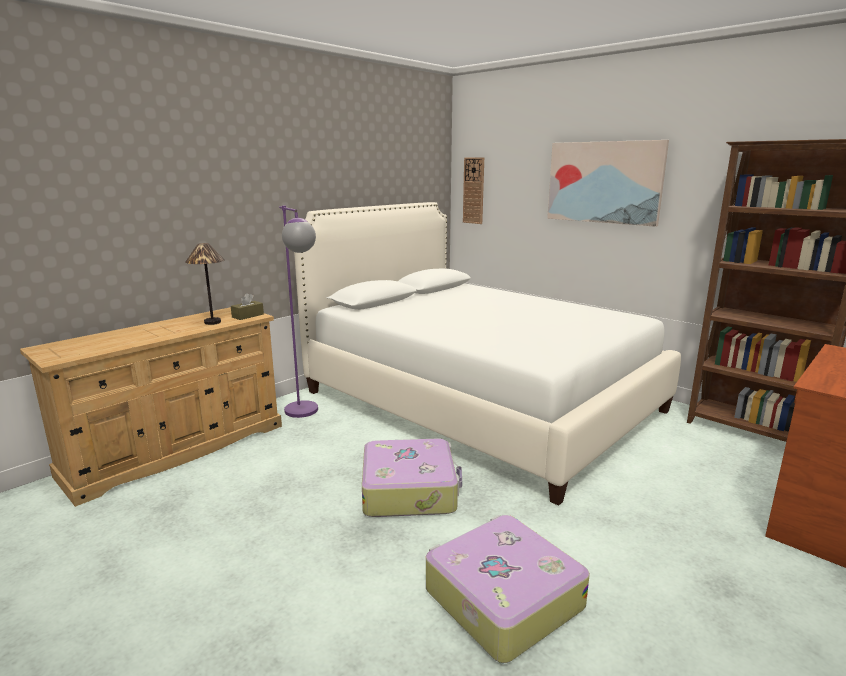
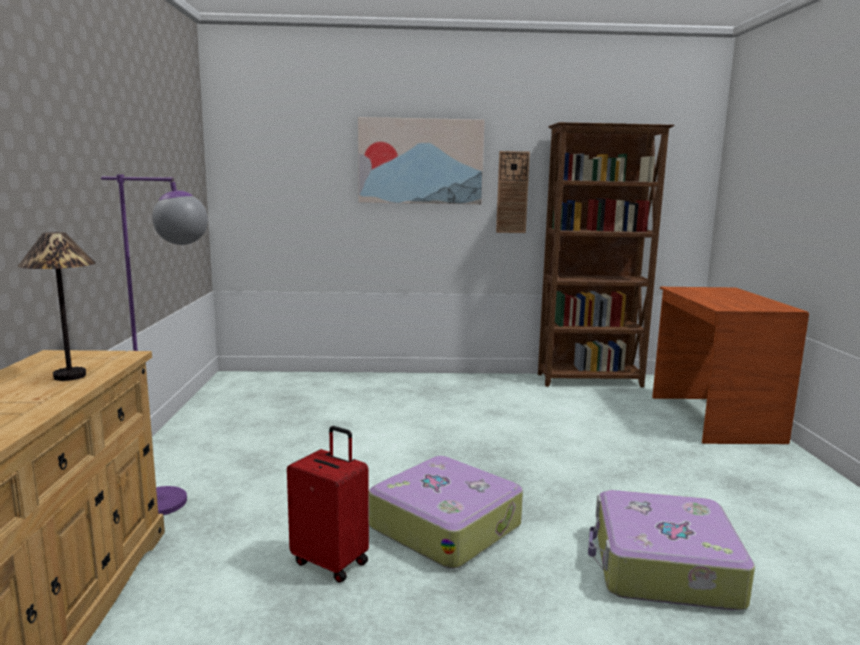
camera: 45 degrees left, 5 degrees down
brown tissue box [231,293,264,320] -> none
white bed [294,202,681,506] -> none
wall clock [463,157,484,224] -> wall clock moved to [496,151,530,233]
none -> red suitcase [287,426,369,583]

